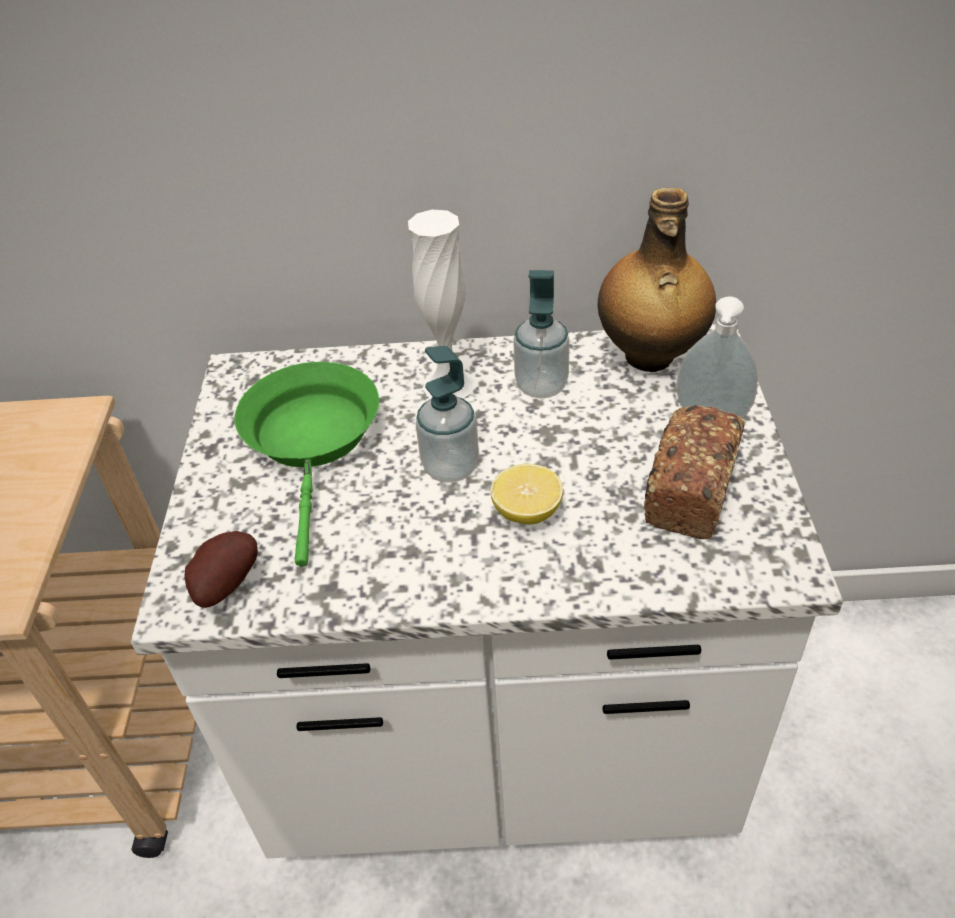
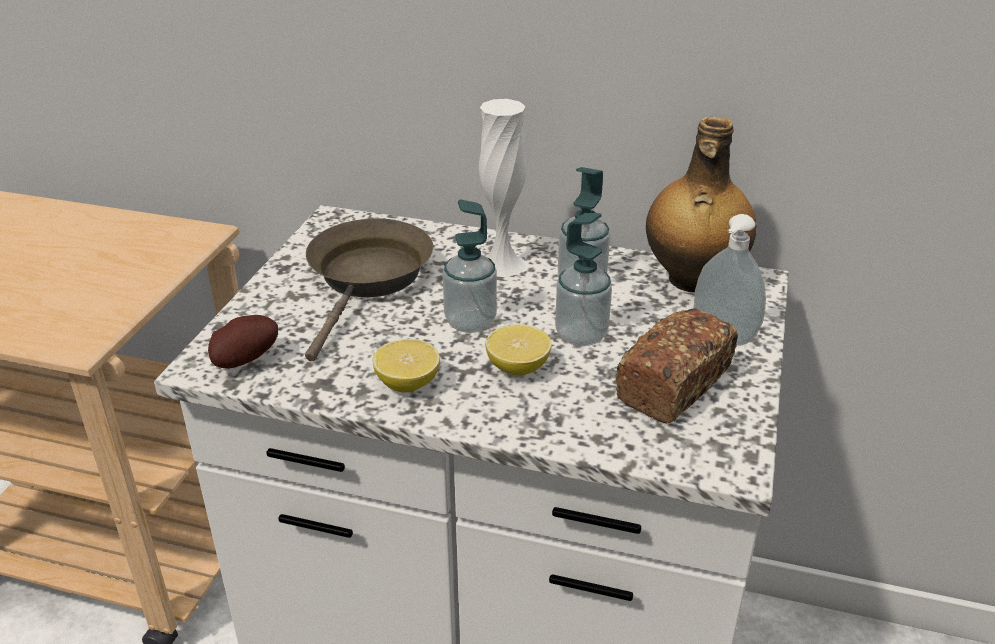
camera: 15 degrees right, 10 degrees down
green frying pan [234,362,379,567] -> brown frying pan [305,218,433,361]
none -> lemon [372,339,440,393]
none -> soap dispenser [555,213,612,346]

